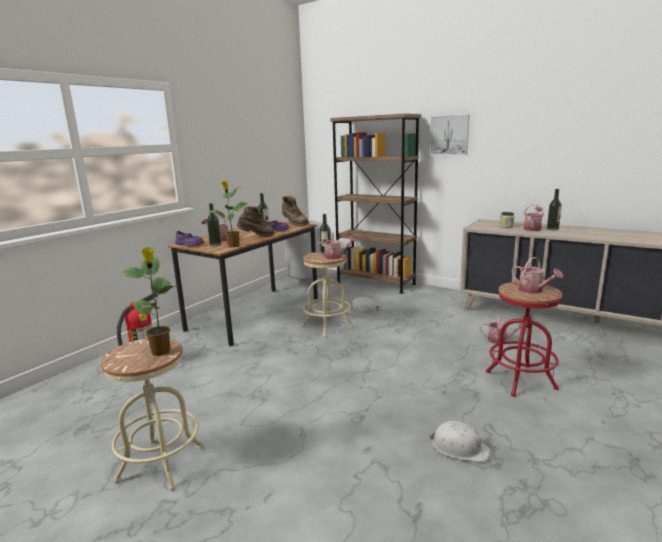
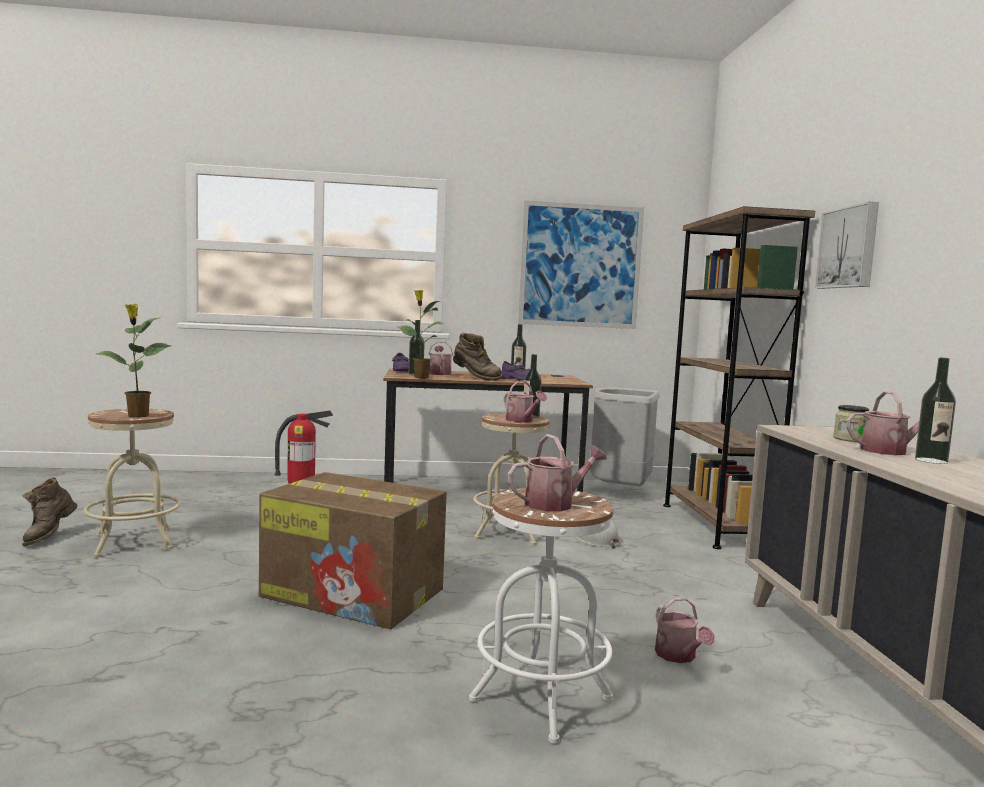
camera: 50 degrees right, 10 degrees down
brown boot [282,196,309,226] -> brown boot moved to [22,477,78,546]
white hard hat [429,421,491,462] -> none
red stool [486,282,562,397] -> white stool [469,488,613,743]
watering can [512,257,563,293] -> watering can turned 135 degrees counterclockwise [508,434,607,511]
none -> cardboard box [259,472,447,629]
none -> picture [518,200,644,329]

